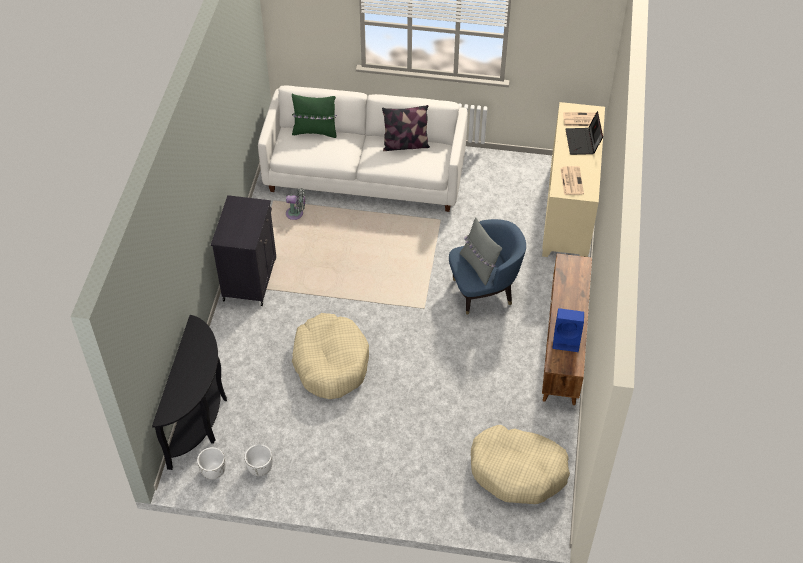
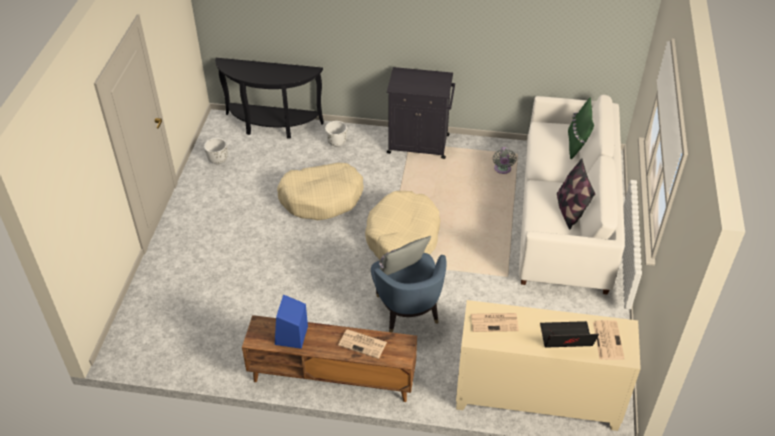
camera: 90 degrees right, 5 degrees down
white planter [197,447,226,479] -> white planter moved to [325,121,347,147]
beige dog bed [471,425,570,504] -> beige dog bed moved to [365,191,441,260]
none -> newspaper [338,329,387,359]

